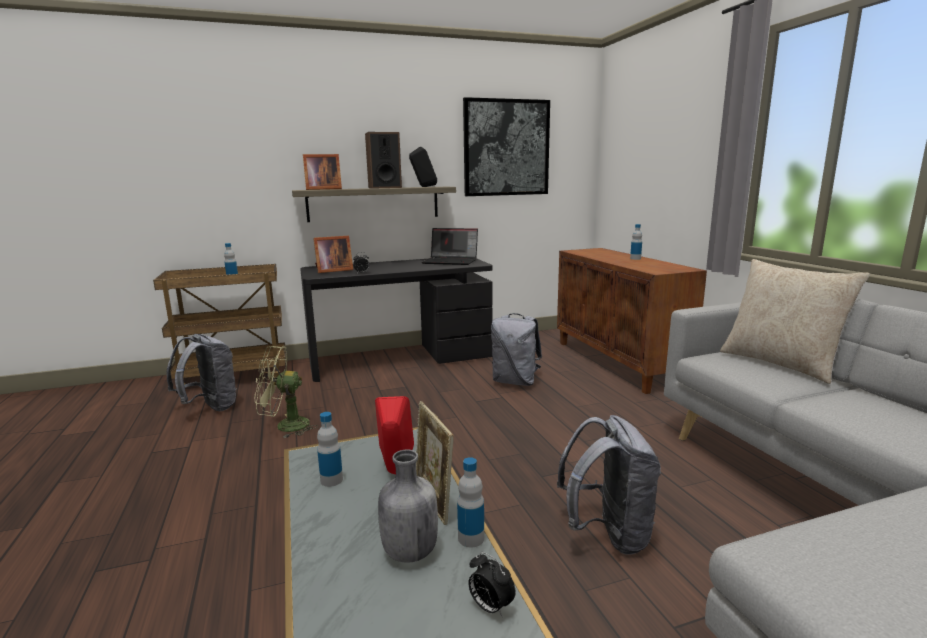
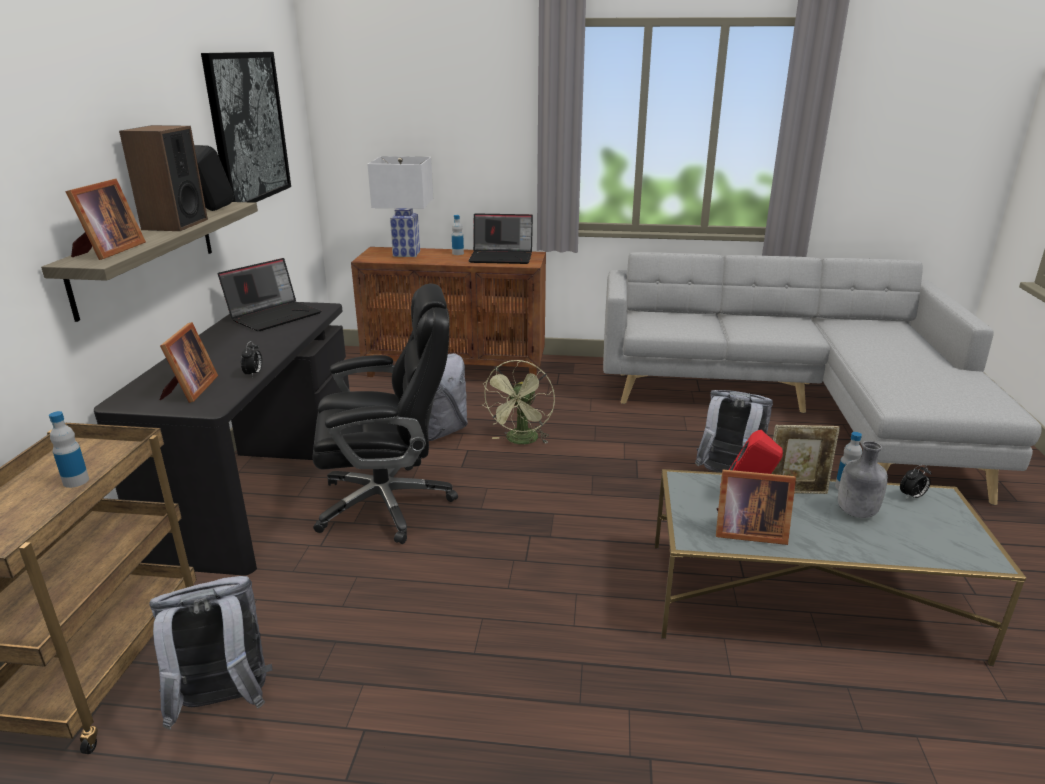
camera: 65 degrees left, 10 degrees up
green fan [255,346,318,438] -> green fan moved to [483,360,555,444]
bottle [317,412,343,487] -> picture frame [716,469,796,545]
beige pillow [720,259,870,384] -> none
none -> black office chair [312,284,458,544]
none -> white table lamp [367,156,433,257]
none -> laptop [468,213,533,264]

